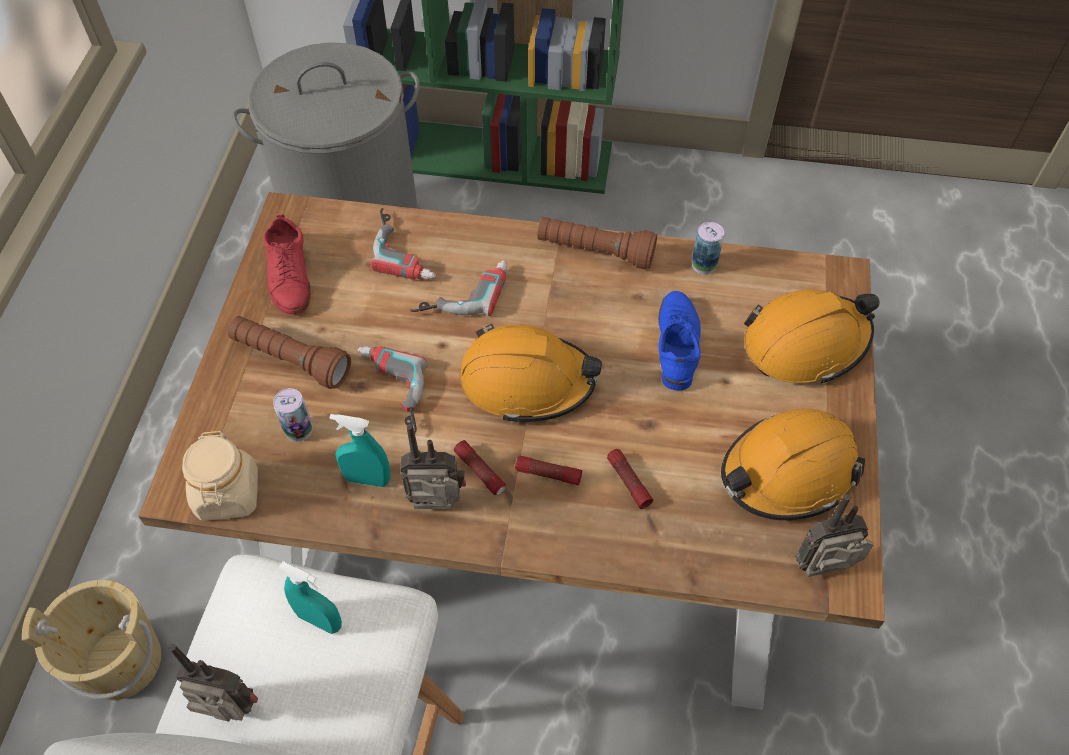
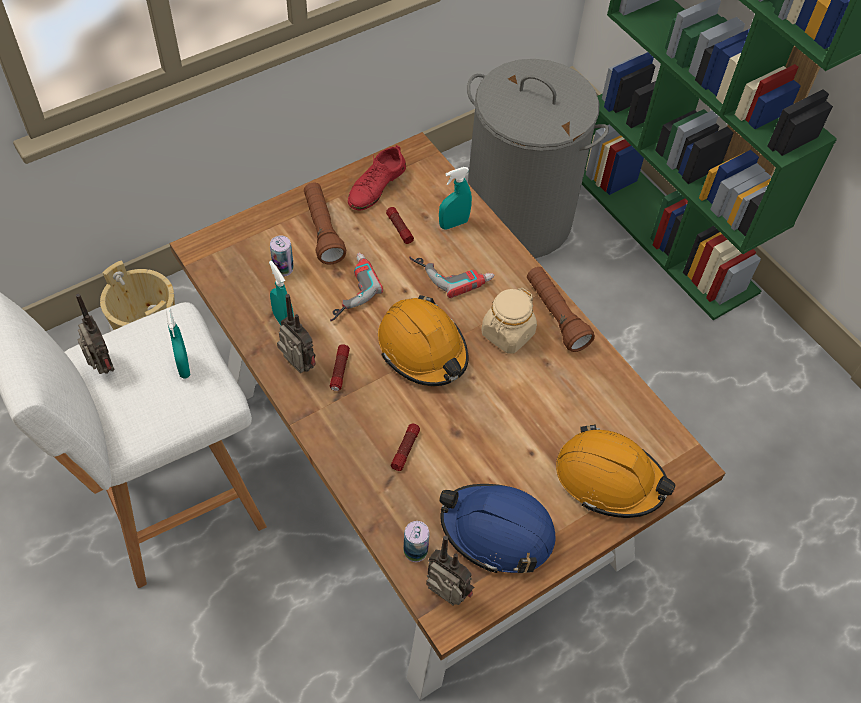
camera: 45 degrees right, 0 degrees up
beige jar [182,430,258,521] -> beige jar moved to [482,288,537,353]
power drill [370,208,436,280] -> turquoise spray bottle [439,167,472,229]
flashlight [515,456,582,485] -> flashlight moved to [386,207,414,244]
blue shoe [658,291,703,390] -> none
can [692,222,724,275] -> can moved to [403,521,430,562]
orange hard hat [721,409,865,520] -> blue hard hat [439,484,556,573]

